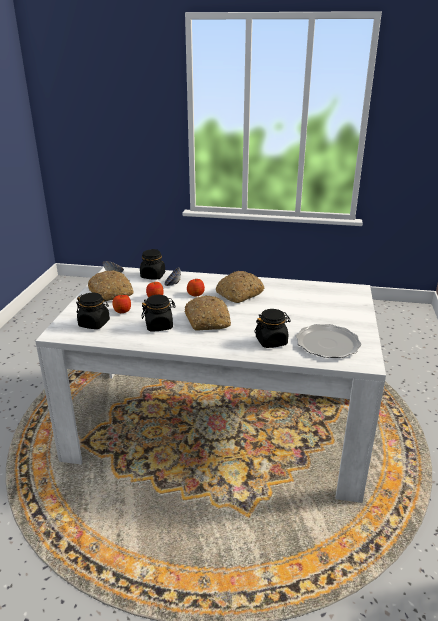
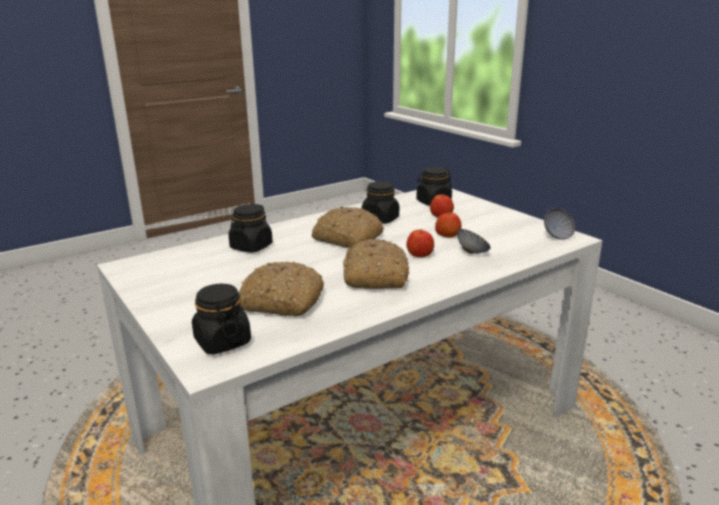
camera: 135 degrees right, 5 degrees down
bread [88,270,134,302] -> bread moved to [238,262,324,316]
black jar [140,249,165,279] -> black jar moved to [192,284,251,355]
plate [296,324,361,358] -> none

